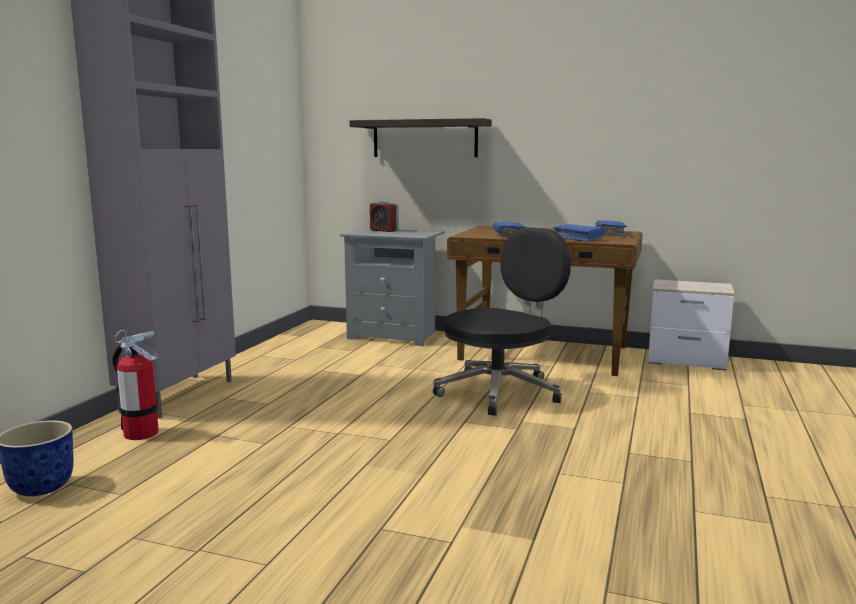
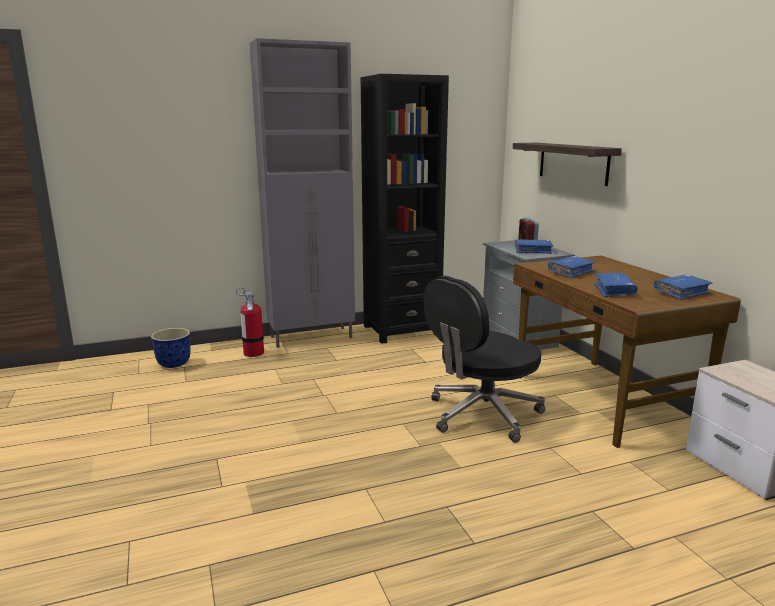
camera: 50 degrees right, 5 degrees up
black office chair [433,227,571,416] -> black office chair turned 135 degrees clockwise [424,276,545,443]
none -> black bookcase [361,74,449,344]
none -> blue book [515,239,553,254]

